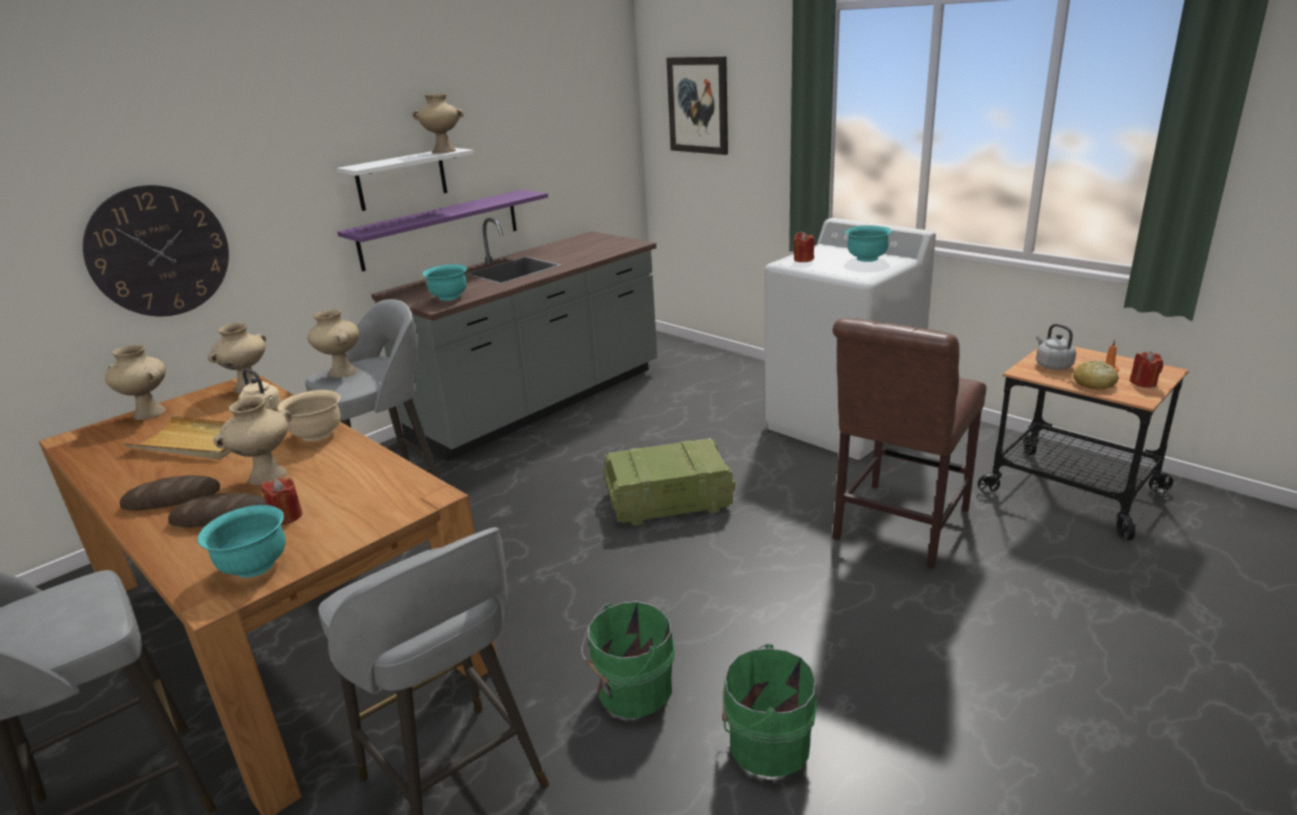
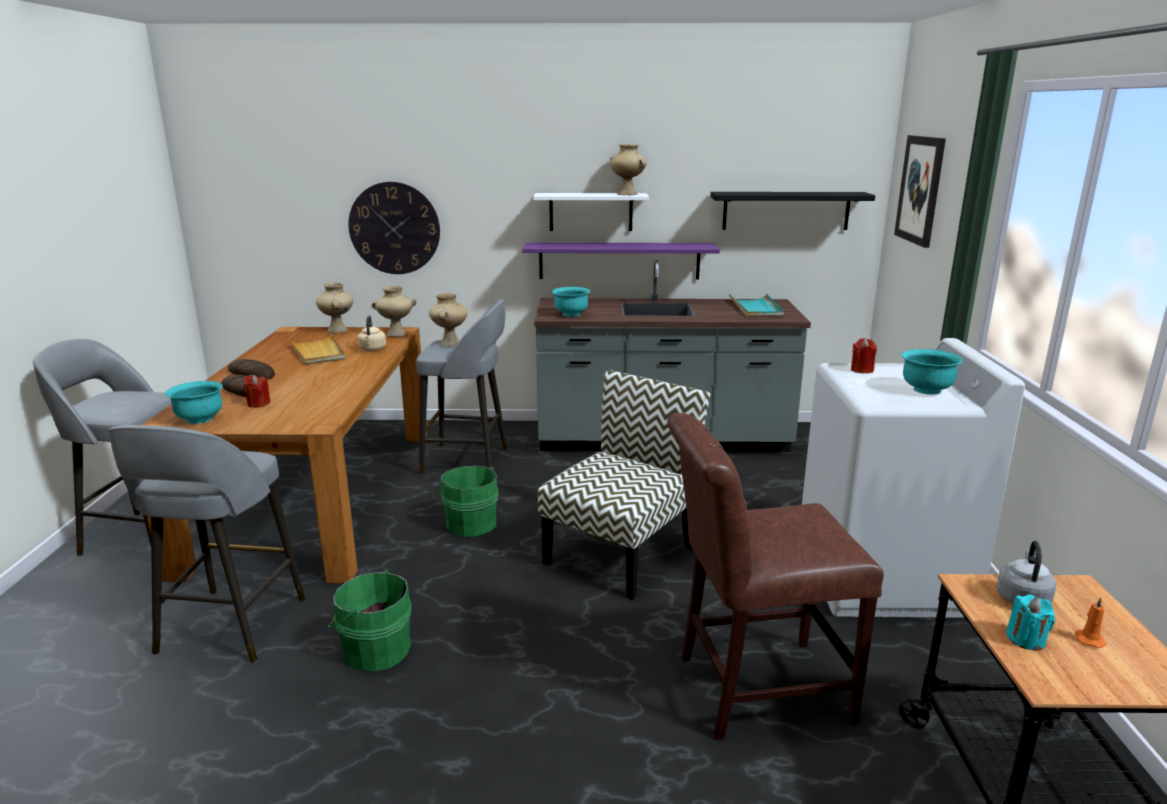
camera: 45 degrees right, 5 degrees down
beige vase [213,396,292,485] -> none
beige bowl [277,390,341,441] -> none
crate [603,438,735,525] -> chair [538,370,710,600]
green bucket [722,643,817,777] -> green bucket moved to [436,466,498,537]
bread [1073,361,1119,390] -> turquoise candle [1006,594,1055,651]
red candle [1130,351,1163,388] -> none
none -> black shelf [710,192,875,230]
none -> turquoise tray [729,294,784,317]

